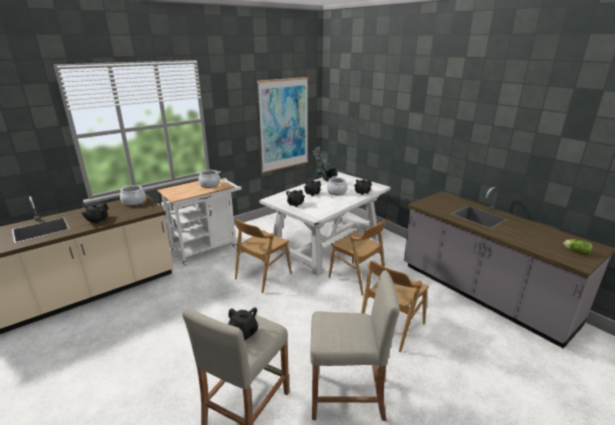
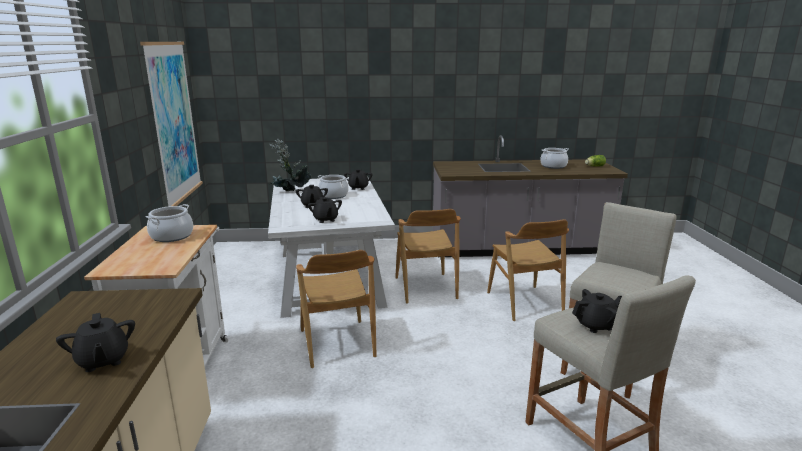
camera: 55 degrees left, 5 degrees down
cooking pot [120,185,146,206] -> cooking pot moved to [540,148,569,169]
brown chair [329,219,386,296] -> brown chair turned 90 degrees clockwise [395,209,461,304]

